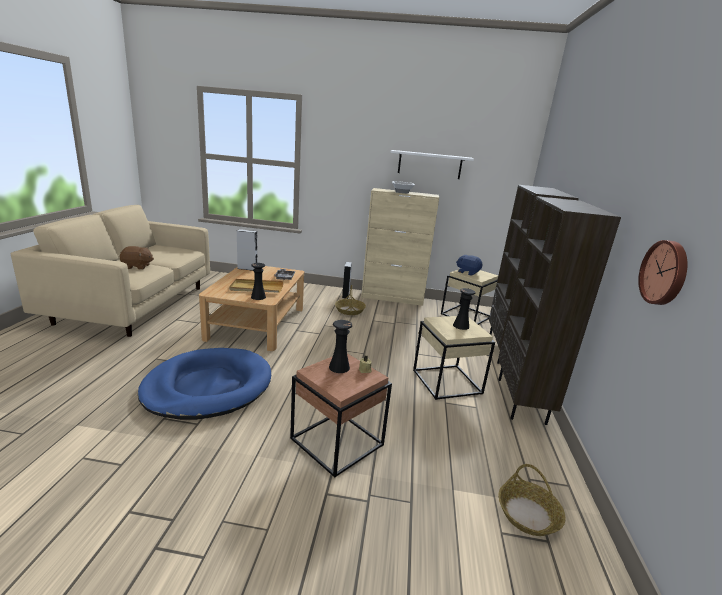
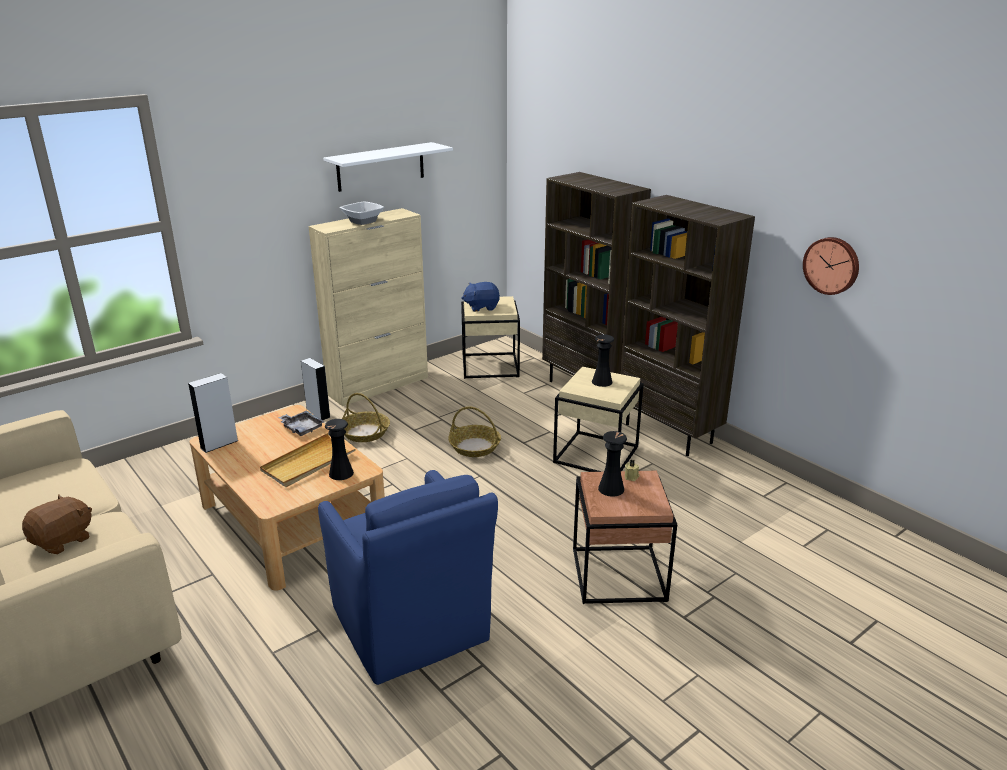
camera: 45 degrees left, 5 degrees up
blue dog bed [138,348,271,420] -> blue armchair [318,470,498,685]
basket [498,464,566,536] -> basket moved to [448,406,501,457]

